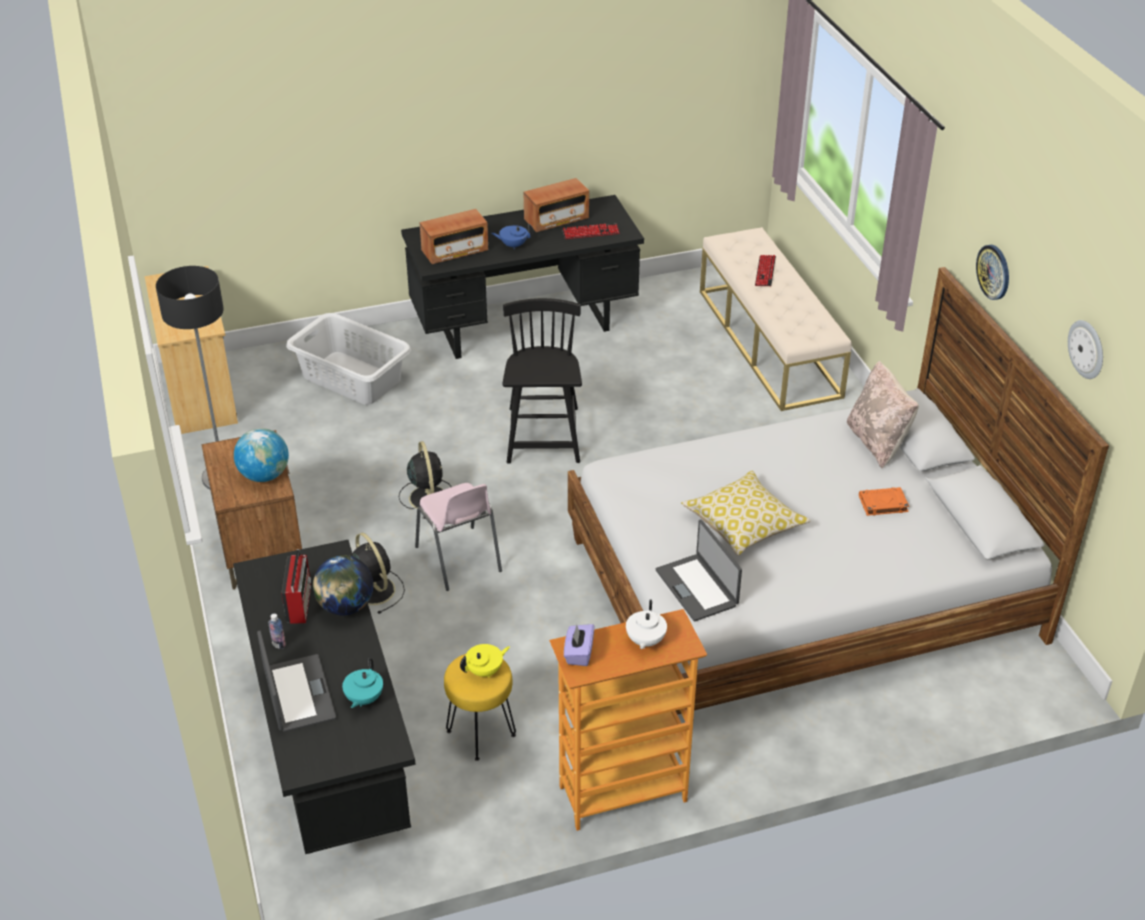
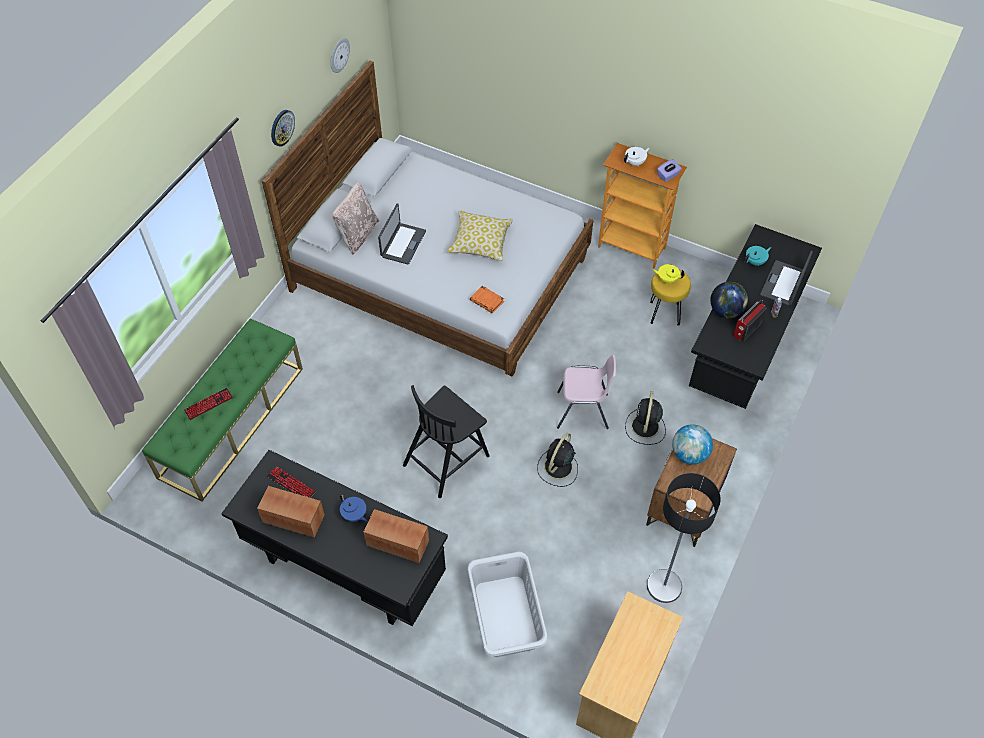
camera: 135 degrees left, 15 degrees up
pink chair [415,483,502,591] -> pink chair turned 75 degrees clockwise [557,355,616,429]
laptop [656,519,742,622] -> laptop moved to [378,203,426,265]
beige bench [700,227,852,411] -> green bench [142,318,303,501]
orange book [859,487,909,516] -> orange book moved to [470,286,504,314]

